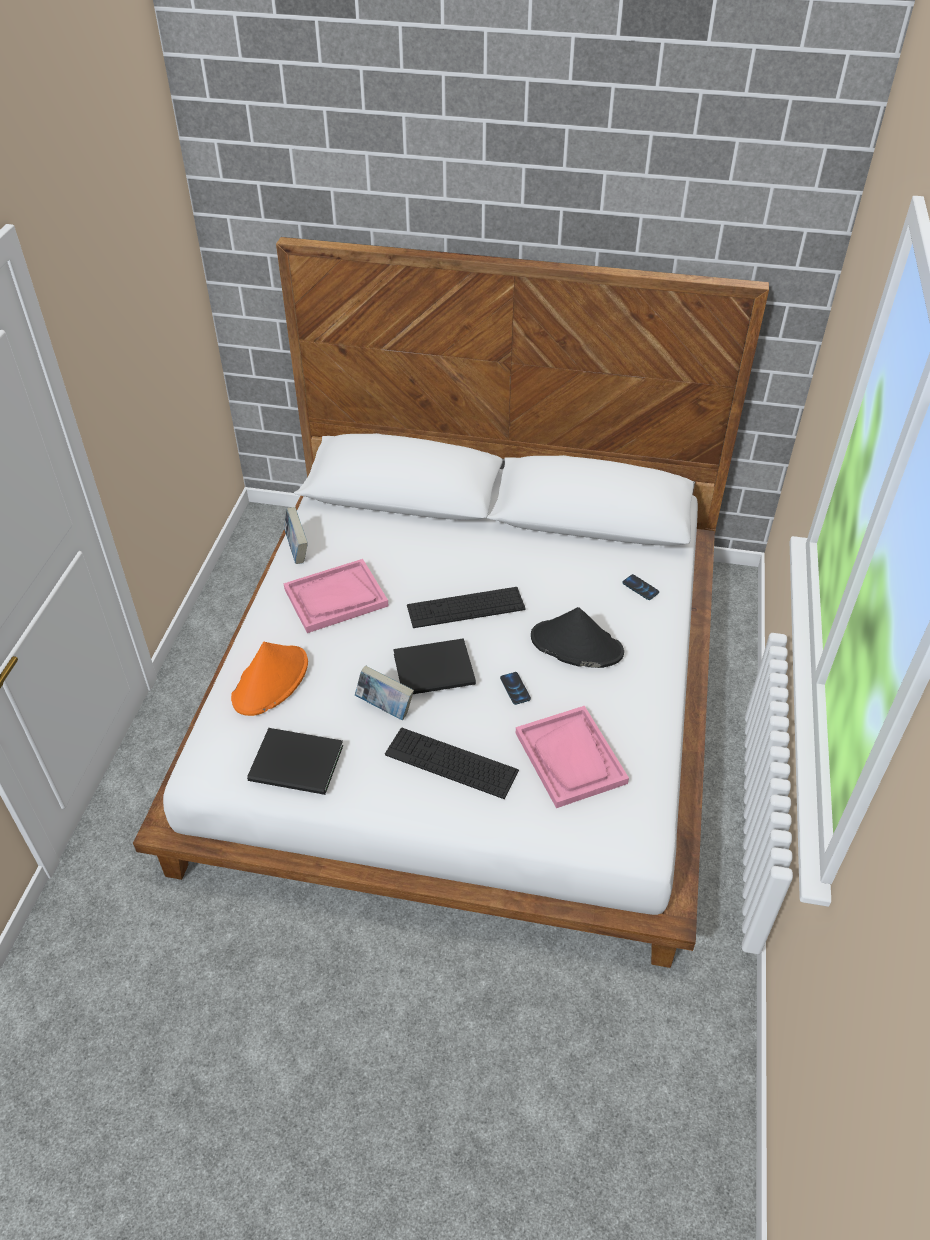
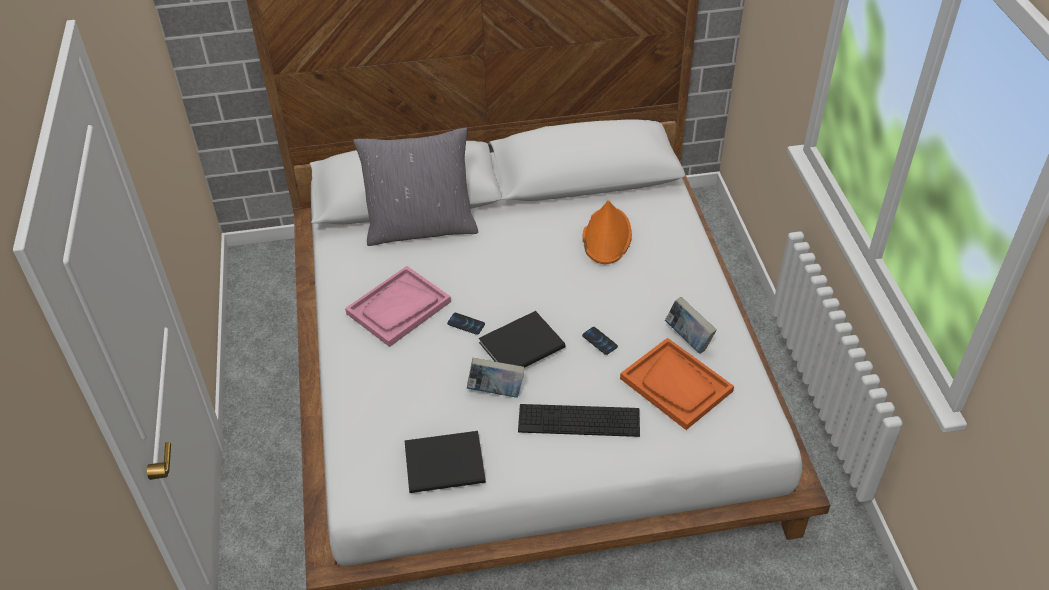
camera: 20 degrees left, 0 degrees up
orange hat [231,642,308,716] -> orange hat moved to [582,200,632,264]
book [284,507,308,564] -> book moved to [665,297,717,354]
keyboard [407,587,526,628] -> none
pink tray [516,706,629,808] -> orange tray [620,338,734,430]
black hat [531,607,624,668] -> none
phone [622,574,659,600] -> phone moved to [447,313,485,335]
none -> grey pillow [353,127,478,246]

